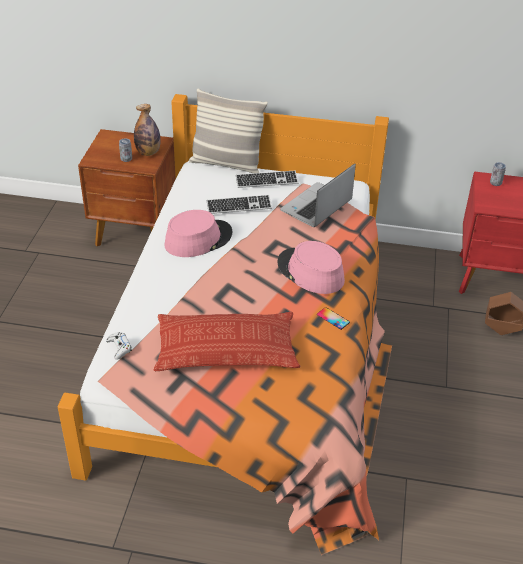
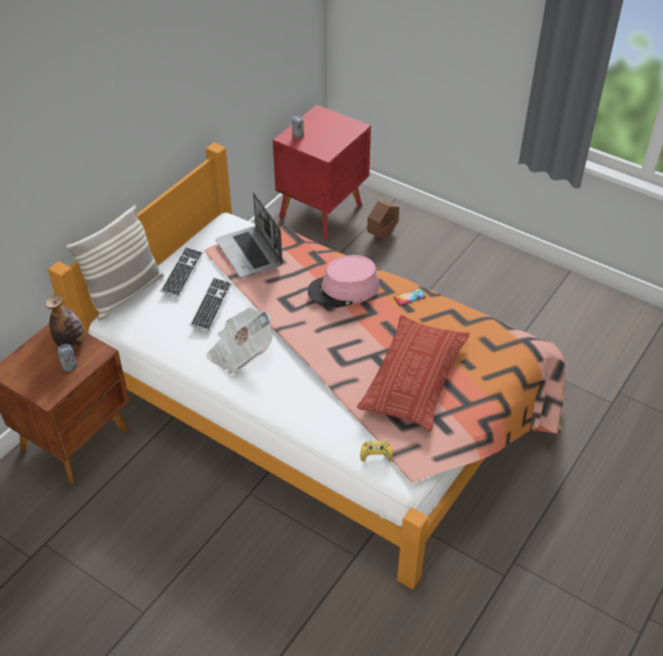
camera: 65 degrees left, 5 degrees up
white game controller [106,332,132,360] -> yellow game controller [360,441,393,462]
pink hat [164,210,233,257] -> newspaper [207,308,273,374]

